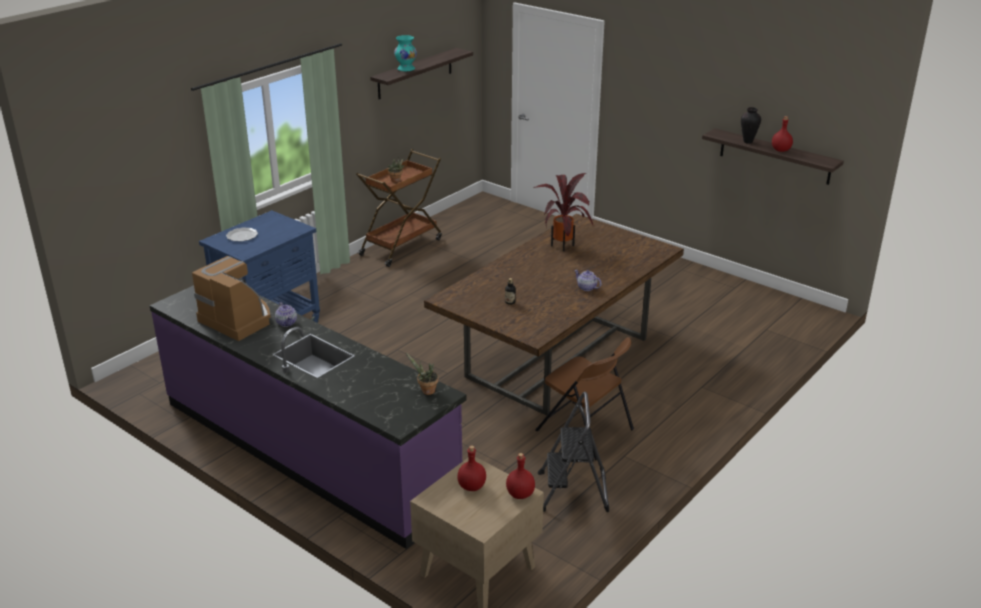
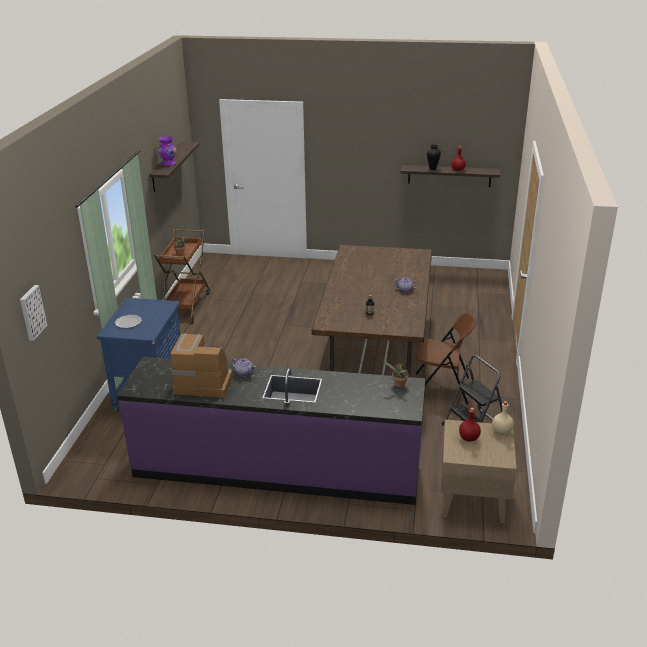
camera: 30 degrees left, 0 degrees up
turquoise vase [394,35,417,71] -> purple vase [158,136,176,166]
red bottle [506,453,535,499] -> beige bottle [492,401,514,435]
potted plant [534,173,593,251] -> none
none -> picture [20,285,47,341]

